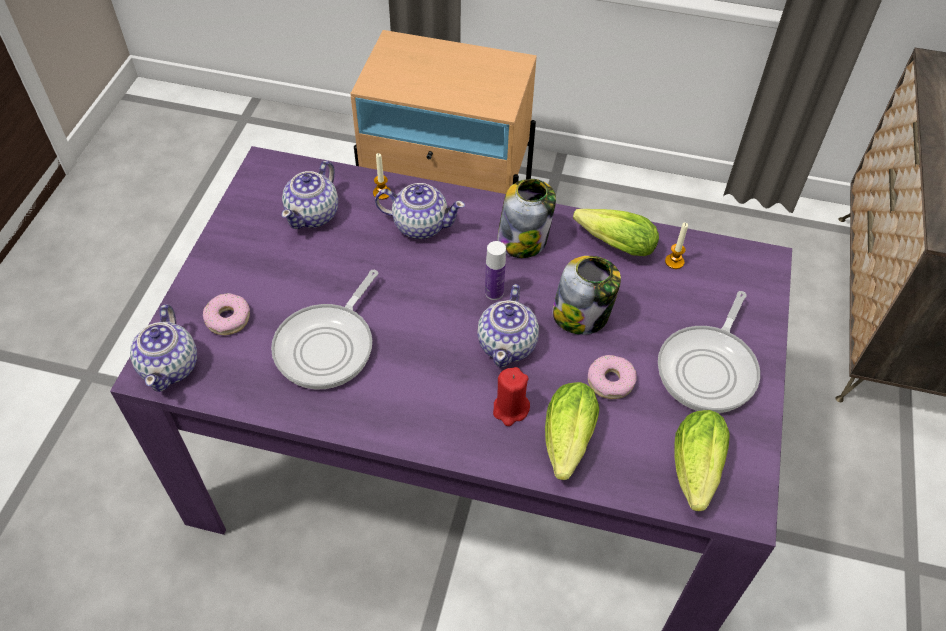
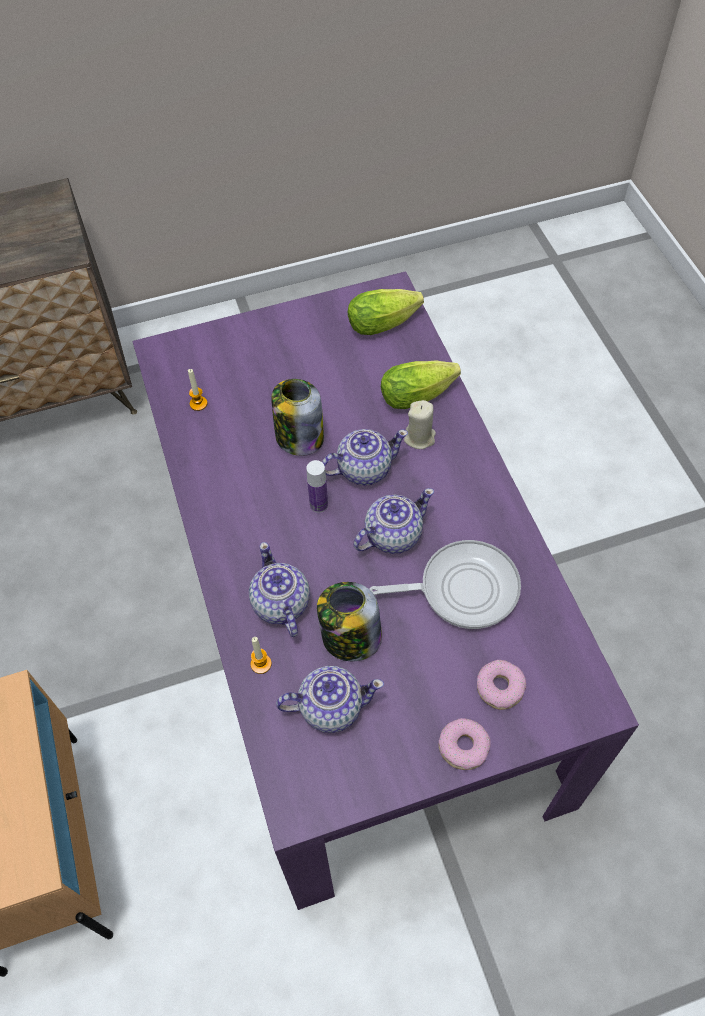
camera: 120 degrees left, 5 degrees up
teapot [130,304,197,392] -> teapot moved to [353,488,434,554]
red candle [493,367,530,426] -> beige candle [404,400,436,449]
jar [497,179,556,258] -> jar moved to [317,582,382,661]
lettuce [573,209,659,256] -> none
donut [588,355,637,399] -> donut moved to [439,718,491,770]
frying pan [658,291,760,413] -> none

